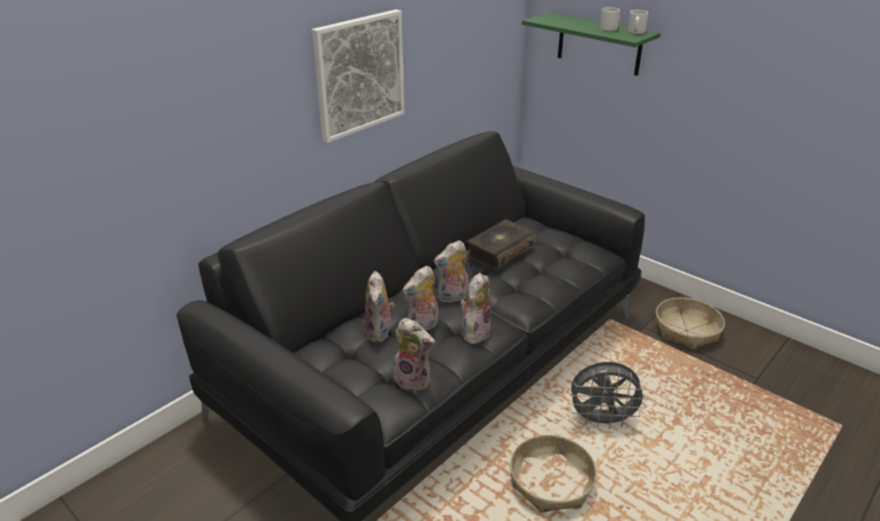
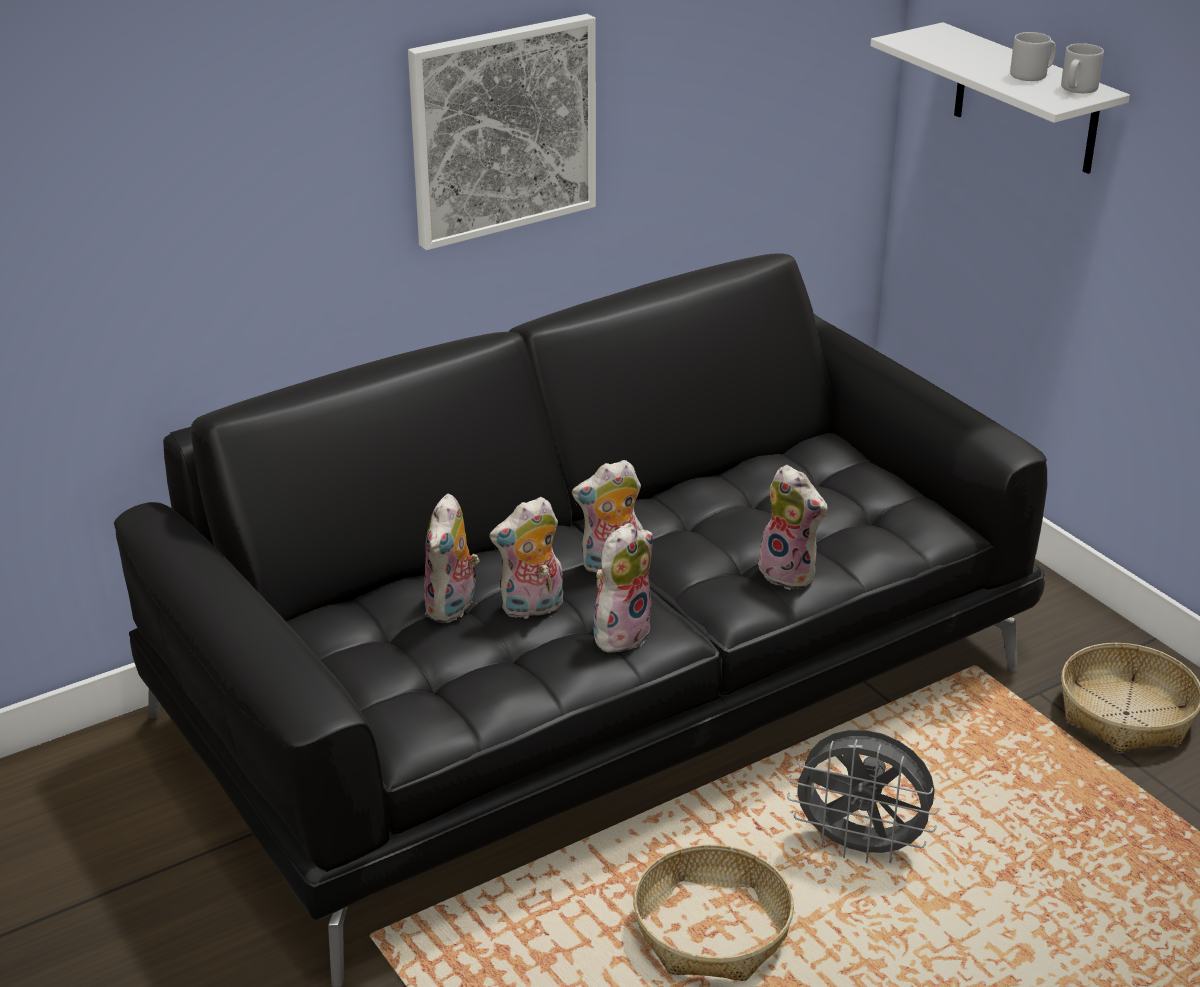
camera: 15 degrees right, 0 degrees up
plush toy [393,318,435,393] -> plush toy moved to [756,465,828,590]
book [467,219,536,270] -> none
green shelf [522,13,661,76] -> white shelf [871,22,1130,174]

